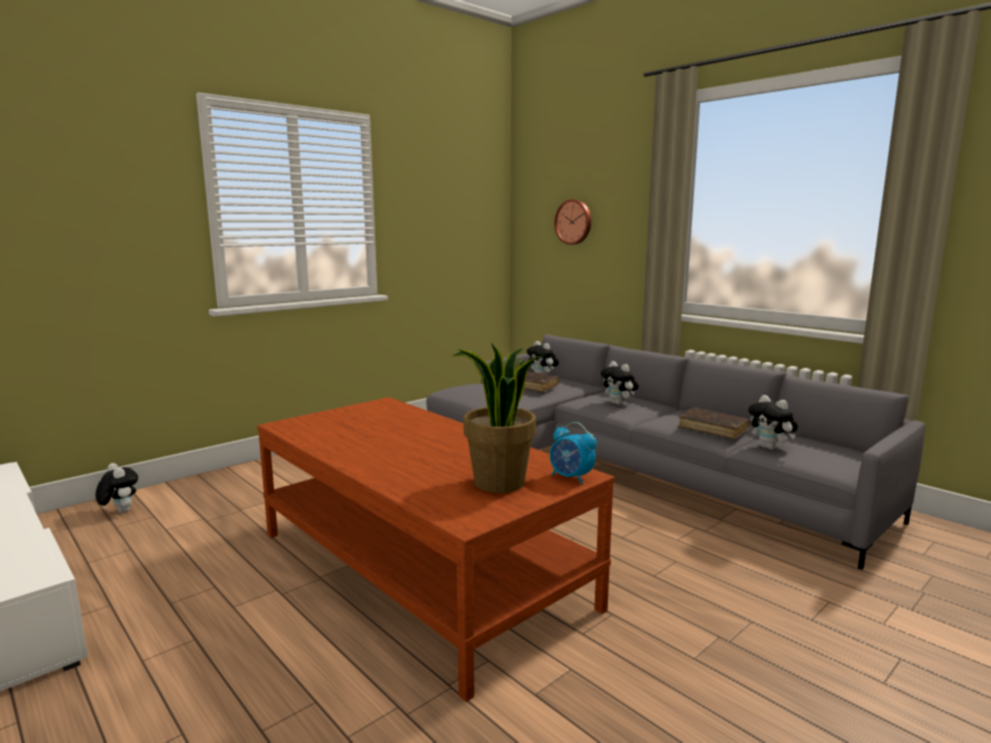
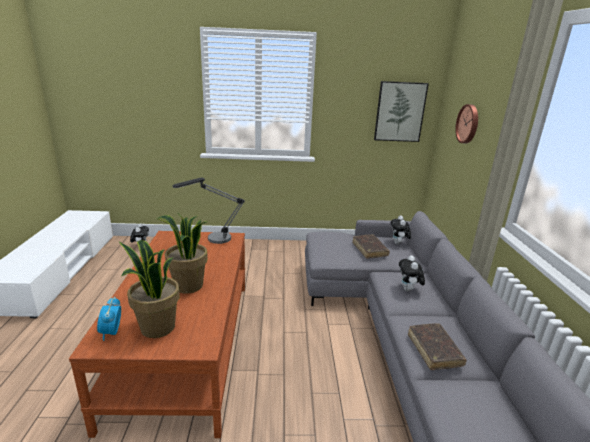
camera: 40 degrees right, 10 degrees up
alarm clock [550,422,597,484] -> alarm clock moved to [97,297,121,341]
plush toy [748,395,798,450] -> none
none -> potted plant [155,213,208,294]
none -> table lamp [173,177,245,244]
none -> picture [374,81,429,142]

